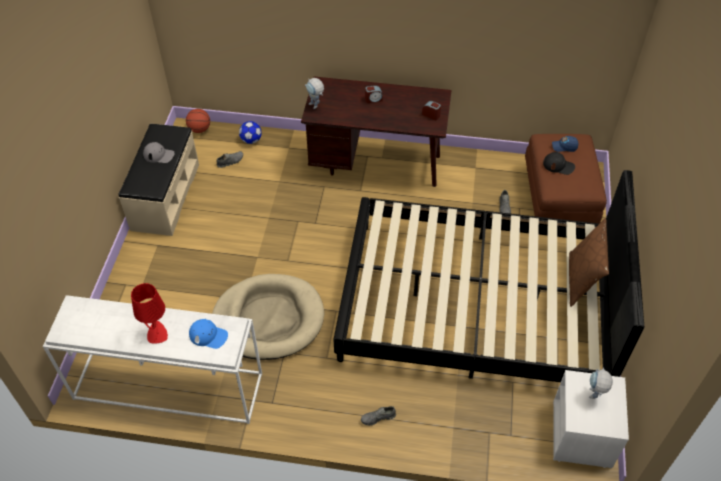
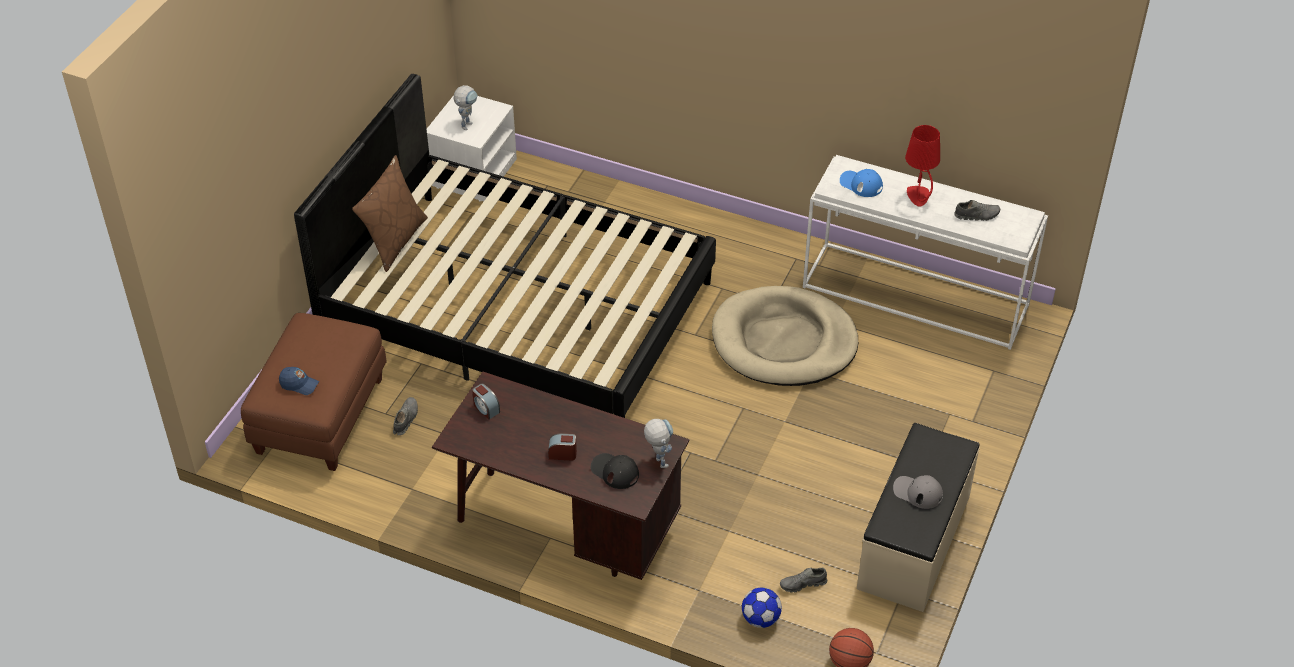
camera: 165 degrees left, 5 degrees down
grey shoe [361,406,396,426] -> grey shoe moved to [954,200,1000,221]
black cap [543,152,575,175] -> black cap moved to [591,453,639,489]

